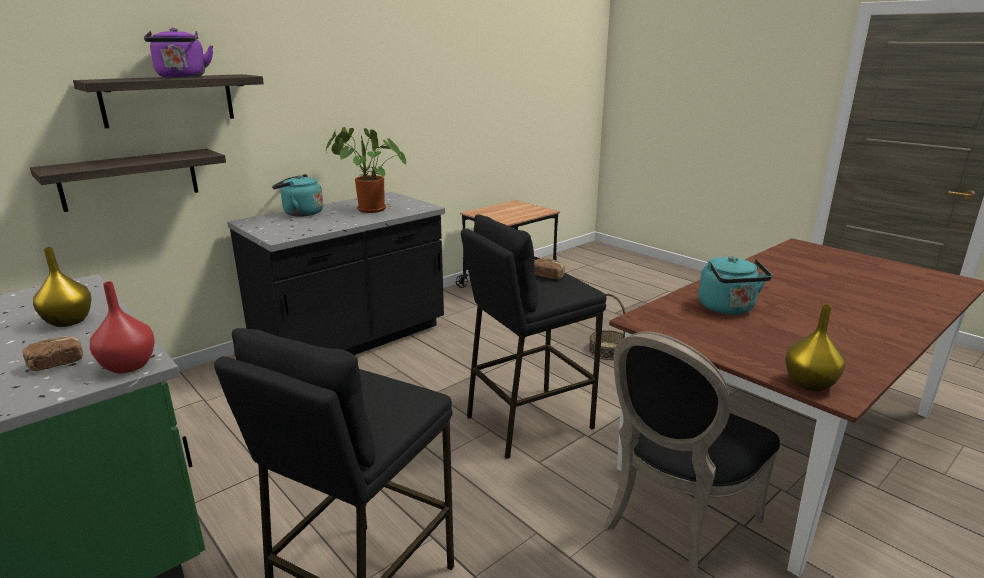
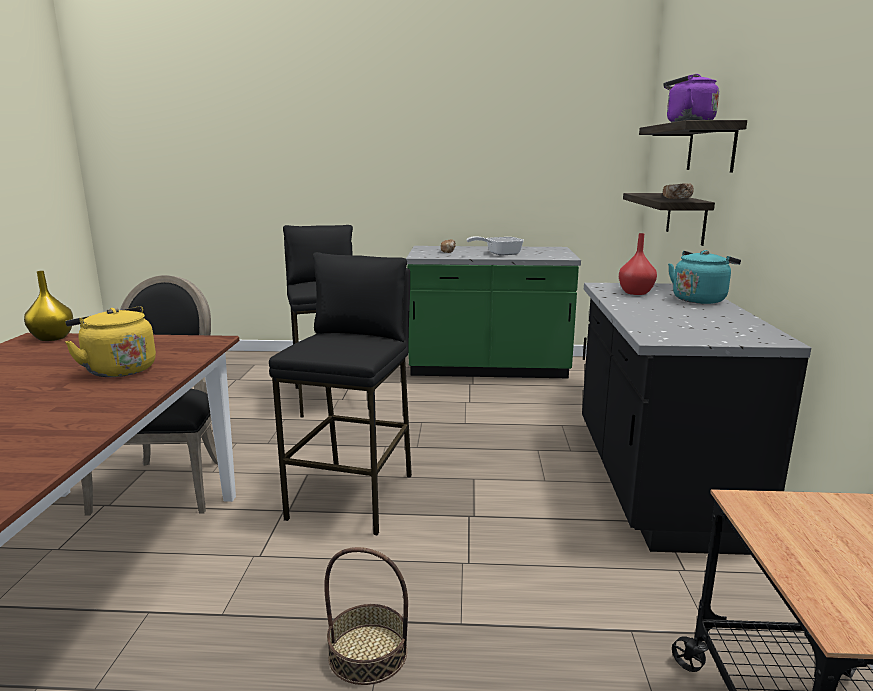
camera: 135 degrees right, 5 degrees down
yellow vase [33,247,92,327] -> frying pan [466,236,524,256]
red vase [90,281,155,373] -> red vase moved to [619,233,657,295]
potted plant [326,127,406,213] -> none
bread [534,258,565,279] -> bread moved to [663,184,694,199]
turquoise kettle [699,256,772,315] -> yellow kettle [65,306,156,377]

